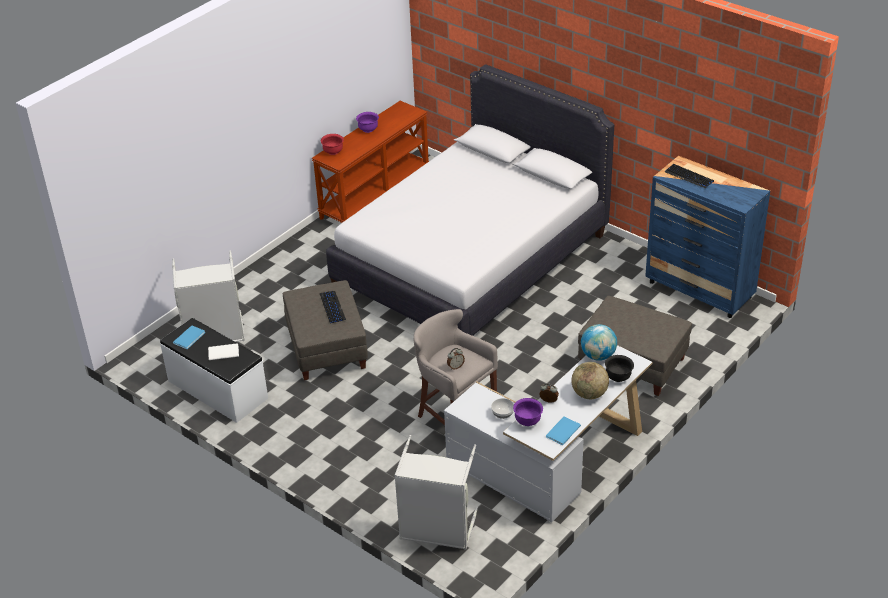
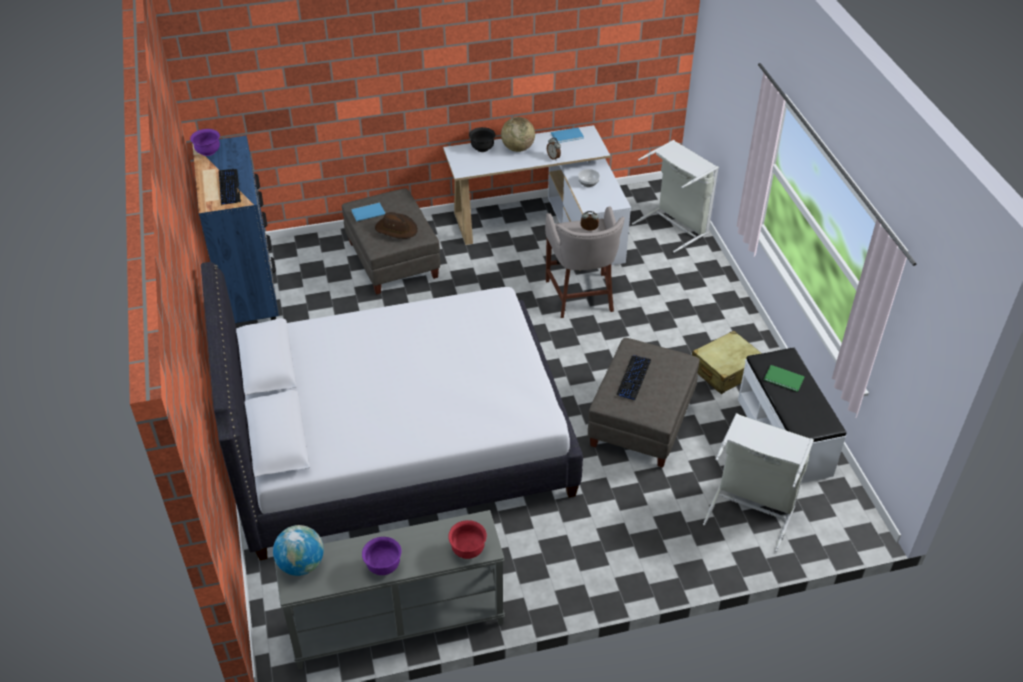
camera: 145 degrees left, 5 degrees up
blue book [173,325,205,349] -> blue book moved to [351,203,385,222]
white book [208,343,239,360] -> green book [764,365,805,392]
brown console table [312,101,429,223] -> grey console table [275,510,505,670]
purple bowl [513,398,543,426] -> purple bowl moved to [190,129,220,156]
globe [581,324,617,361] -> globe moved to [273,525,324,576]
none -> brown hat [375,212,418,239]
none -> beige suitcase [692,330,762,394]

